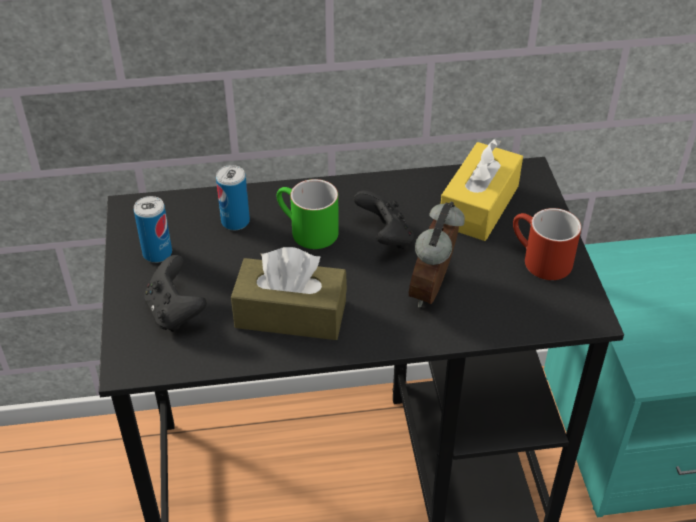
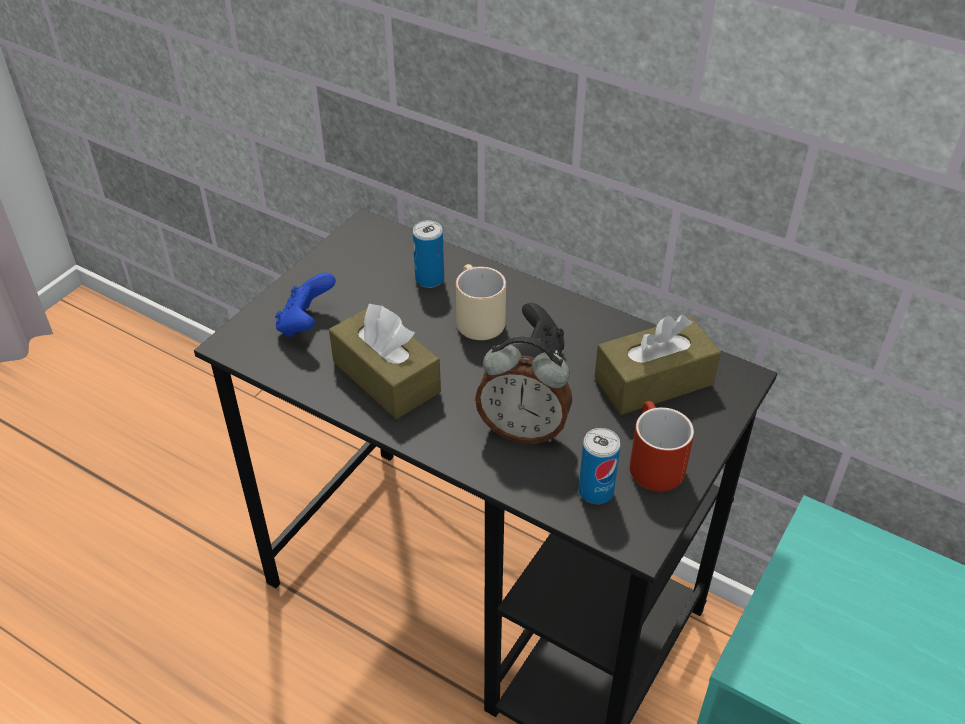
camera: 40 degrees right, 0 degrees up
can [134,196,172,263] -> can moved to [578,428,621,504]
black game controller [144,255,207,332] -> blue game controller [275,273,336,337]
green mug [277,179,339,249] -> beige mug [456,264,506,340]
alarm clock [409,201,465,308] -> alarm clock turned 135 degrees counterclockwise [475,336,572,444]
yellow tissue box [441,139,523,241] -> brown tissue box [594,315,721,415]

